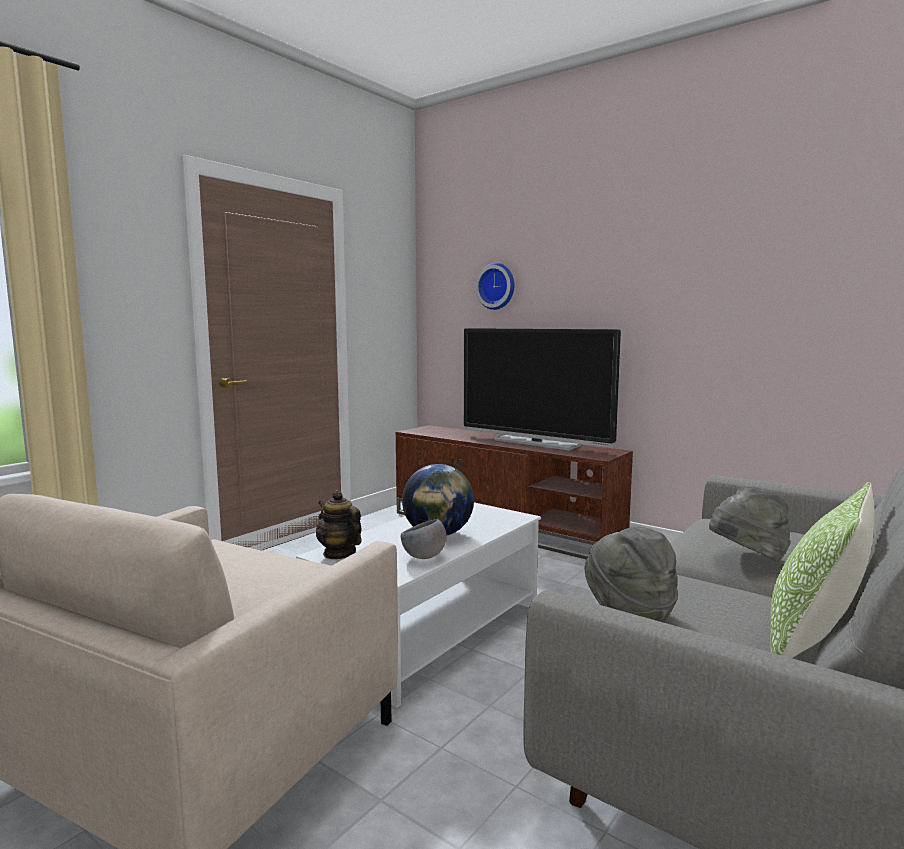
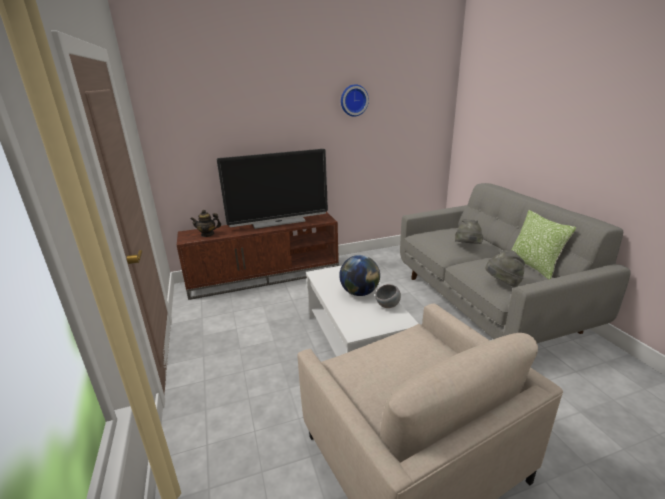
camera: 55 degrees left, 15 degrees up
teapot [316,490,362,559] -> teapot moved to [190,210,221,237]
wall clock [475,263,514,310] -> wall clock moved to [341,84,369,116]

